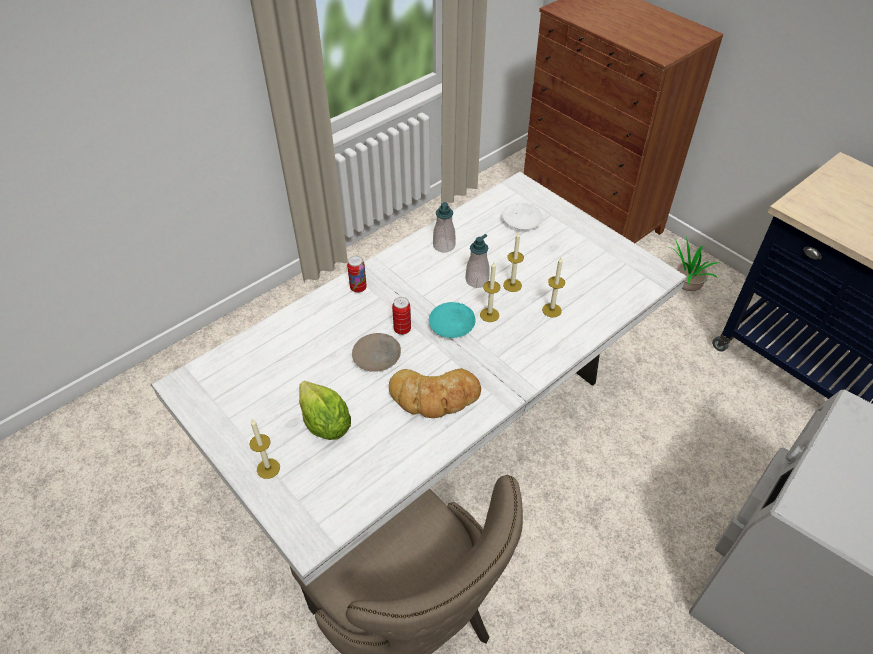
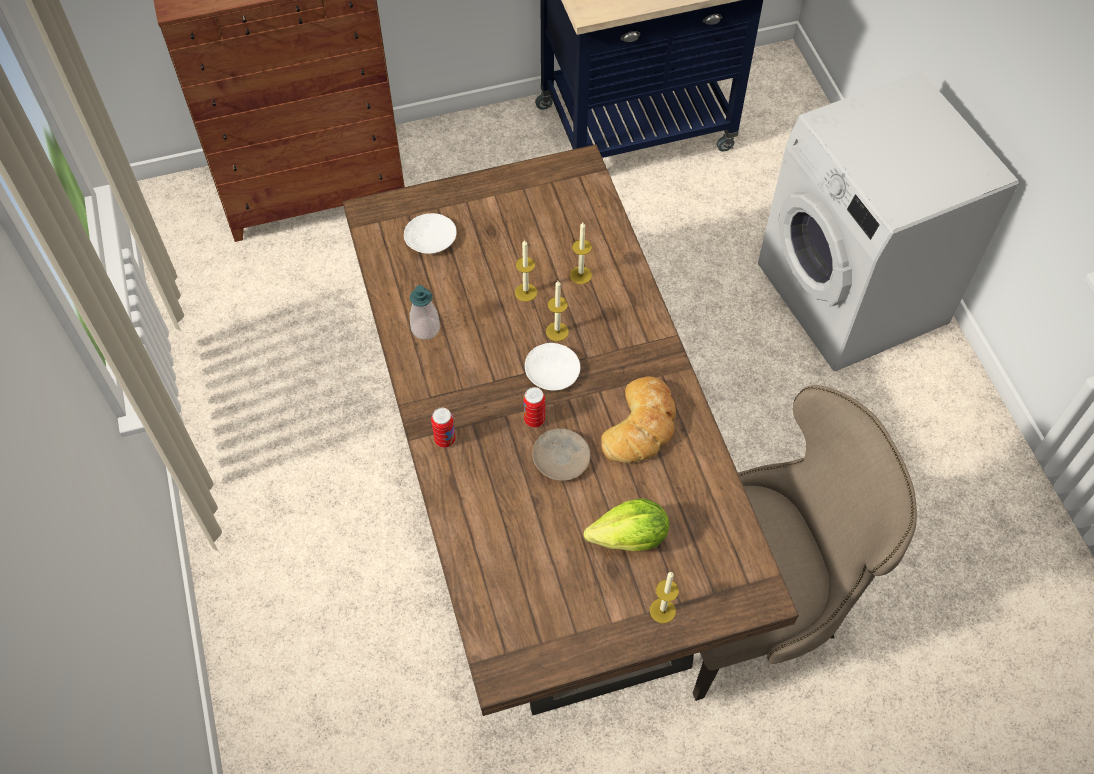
camera: 65 degrees left, 10 degrees up
white dining table [151,172,687,586] -> brown dining table [342,144,799,716]
turquoise plate [429,302,476,338] -> white plate [525,343,580,391]
soap dispenser [465,234,490,288] -> none
potted plant [669,236,719,291] -> none

